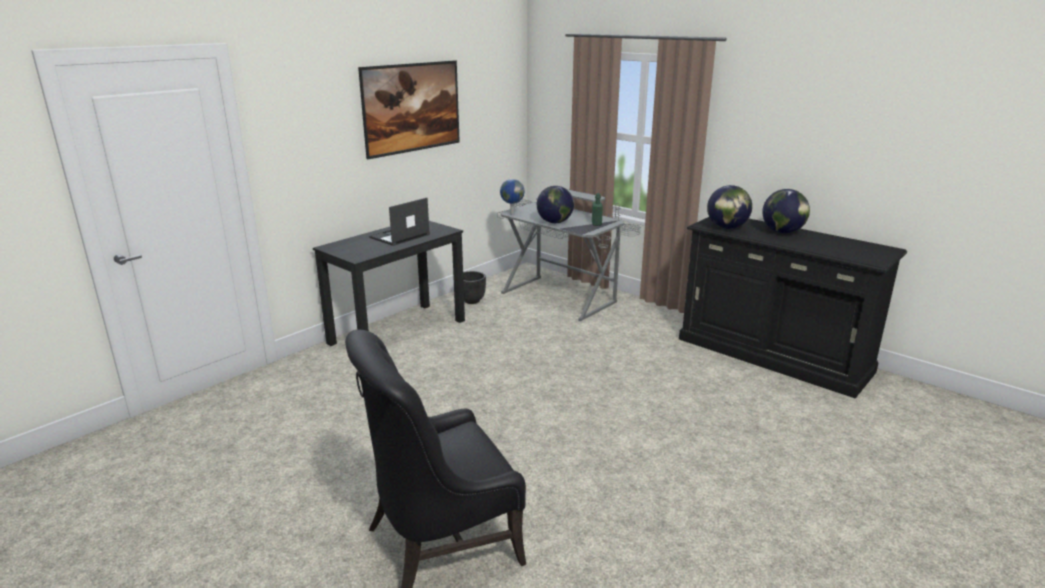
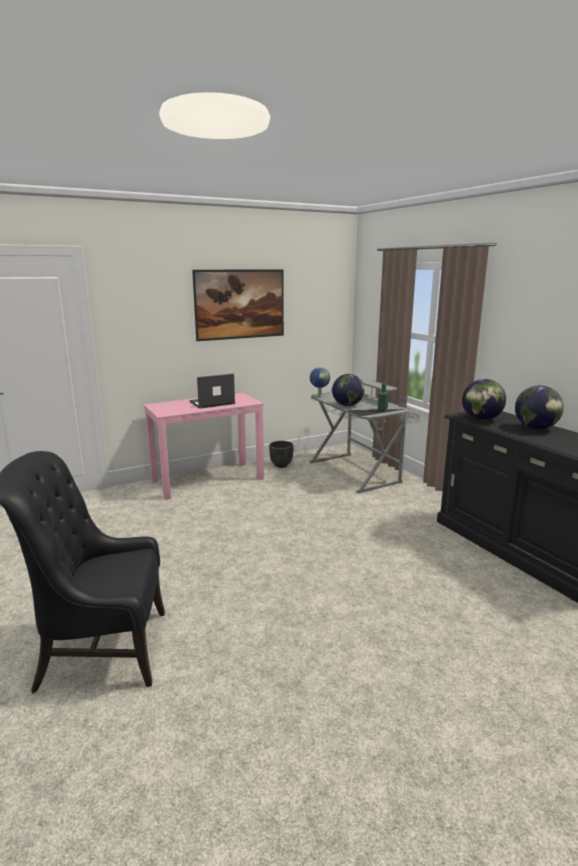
camera: 20 degrees right, 5 degrees down
black desk [313,221,465,346] -> pink desk [143,393,264,500]

